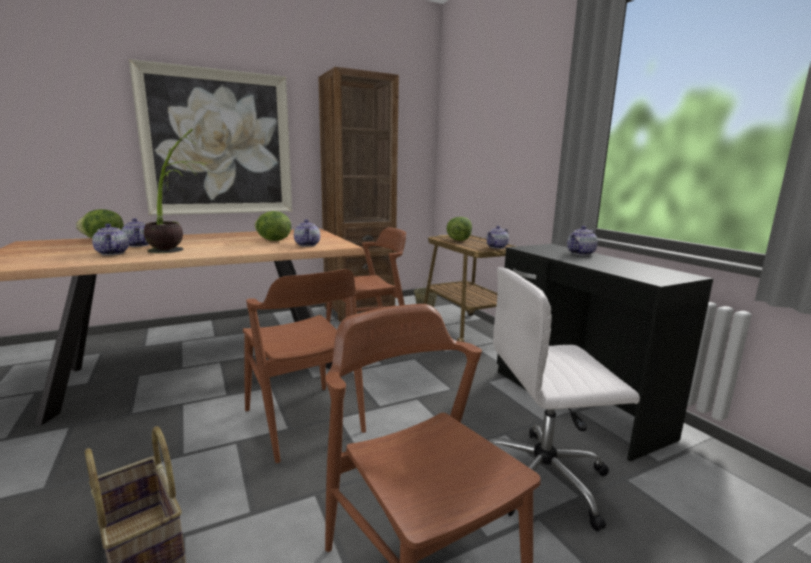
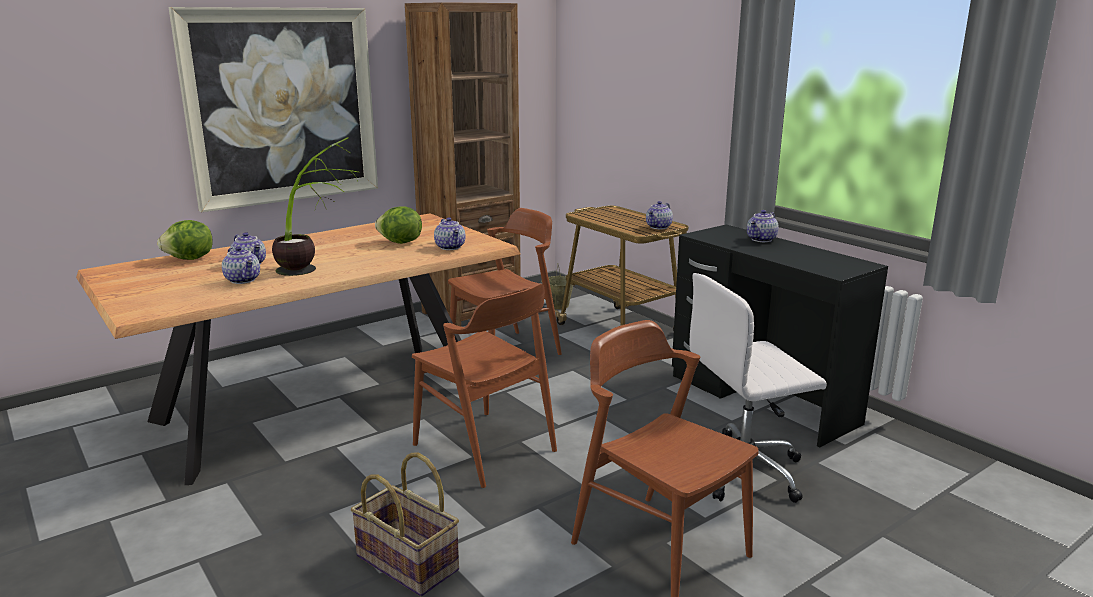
camera: 10 degrees left, 5 degrees up
lettuce [447,217,472,241] -> none

